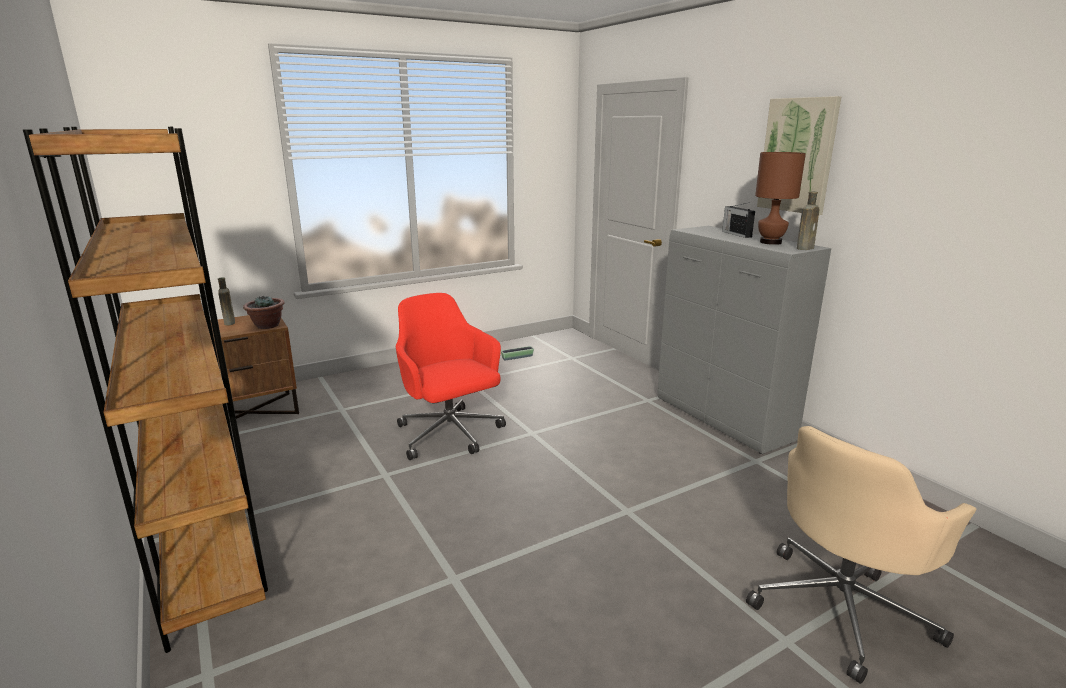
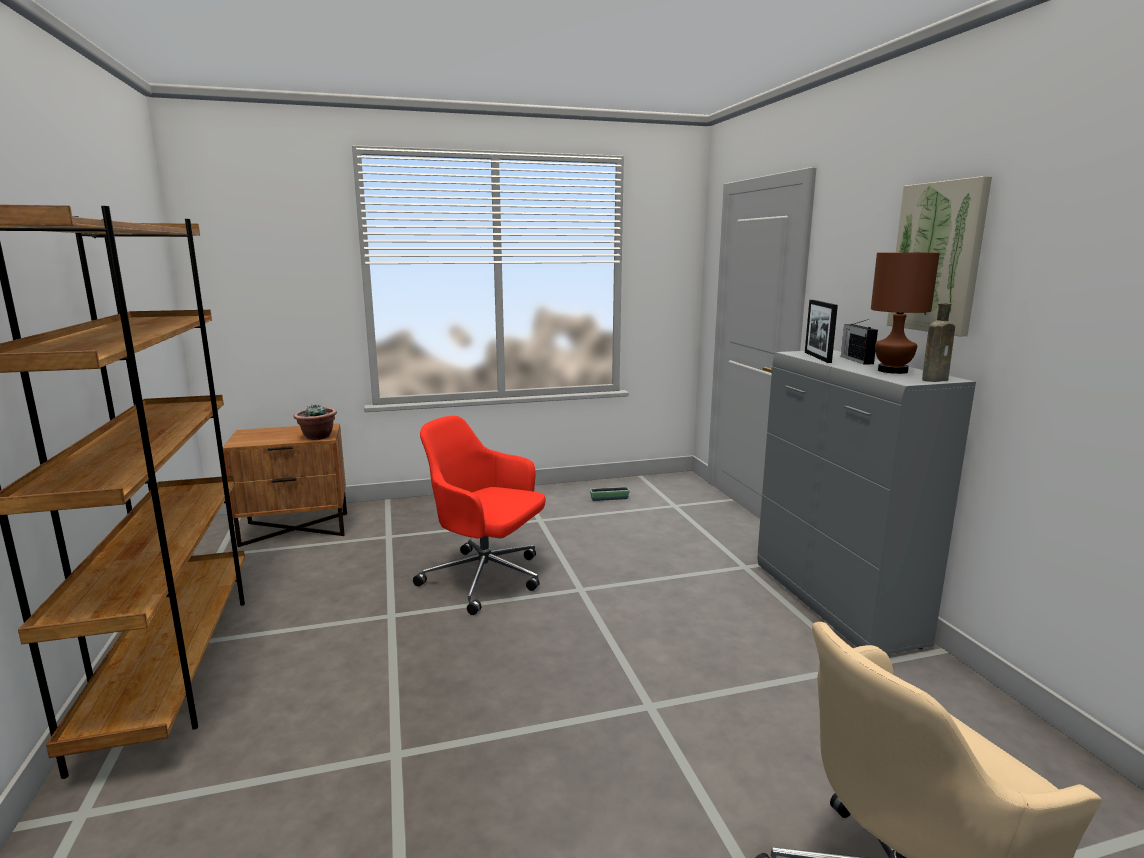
camera: 15 degrees right, 5 degrees down
brown bottle [218,277,235,326] -> none
red office chair [396,293,506,460] -> red office chair turned 45 degrees counterclockwise [413,416,546,615]
none -> picture frame [805,300,838,363]

